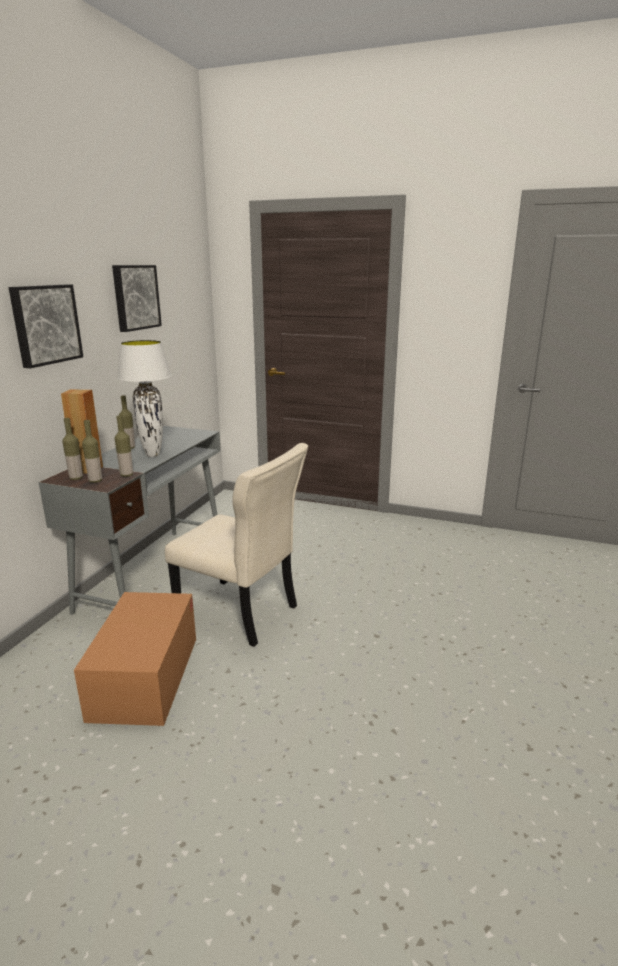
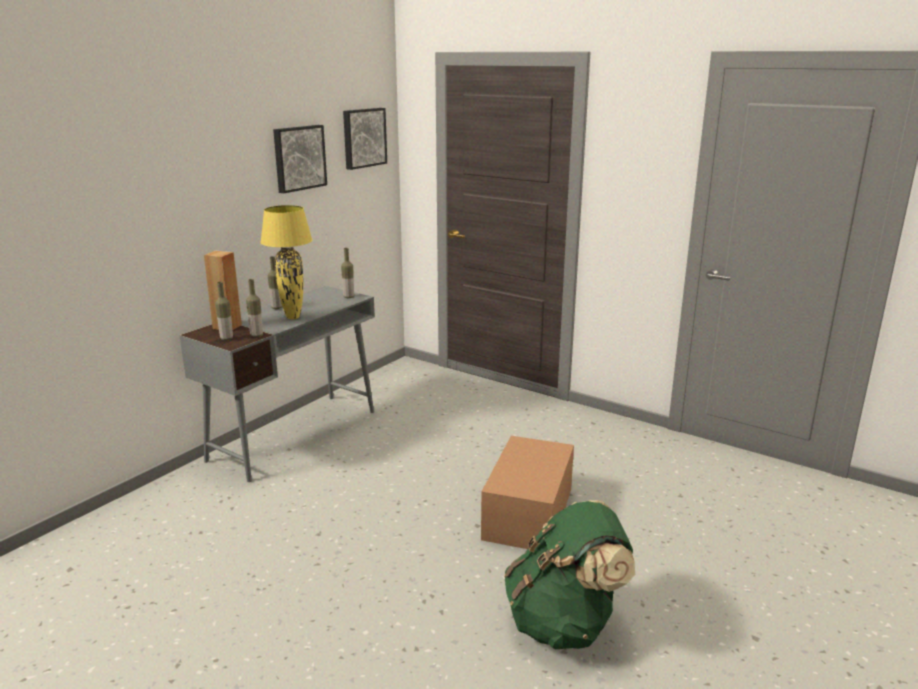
camera: 15 degrees right, 0 degrees up
picture [8,285,83,368] -> picture moved to [343,108,387,170]
bottle [62,418,83,480] -> bottle moved to [341,248,354,298]
cardboard box [74,592,196,726] -> cardboard box moved to [481,436,574,549]
white table lamp [117,340,171,457] -> yellow table lamp [260,205,312,319]
beige chair [165,443,308,647] -> none
none -> green backpack [504,500,635,649]

